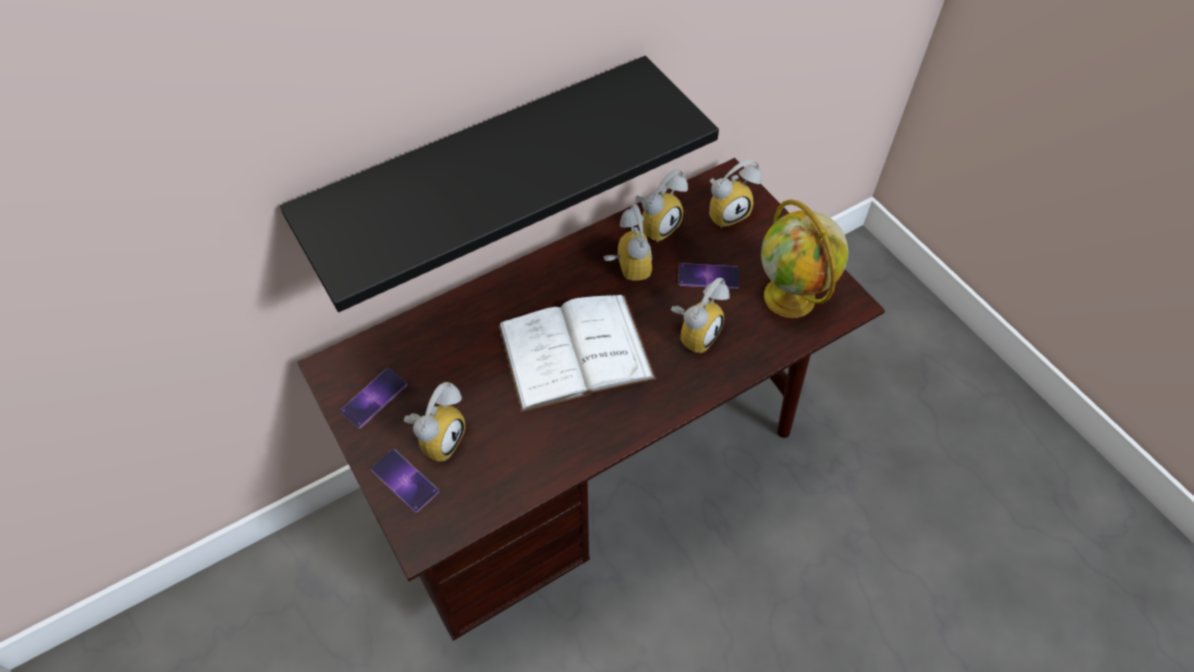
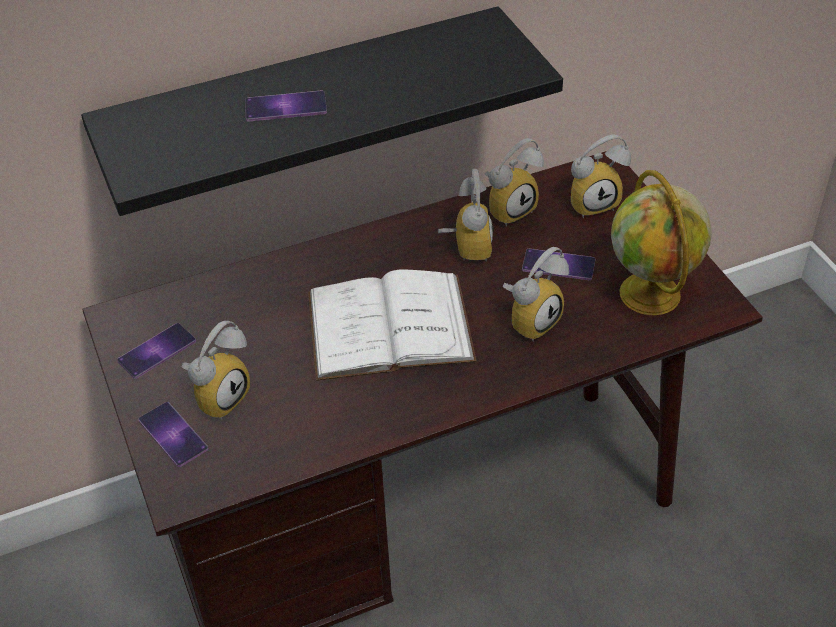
camera: 10 degrees right, 10 degrees down
none -> phone [245,91,327,121]

